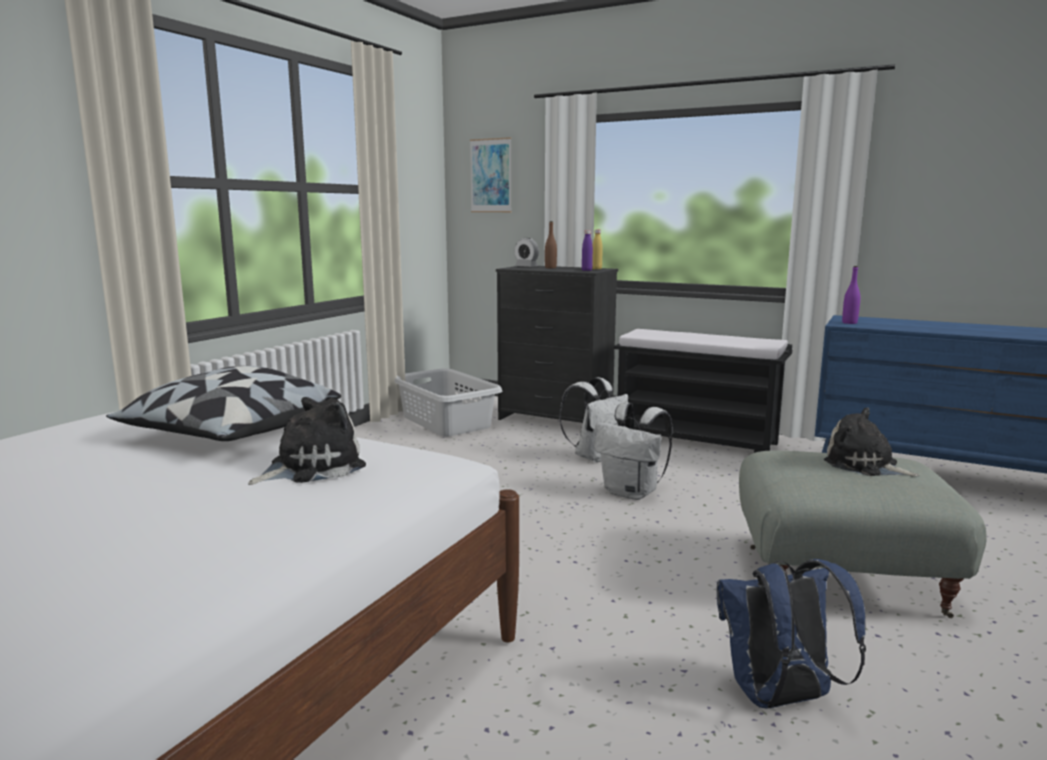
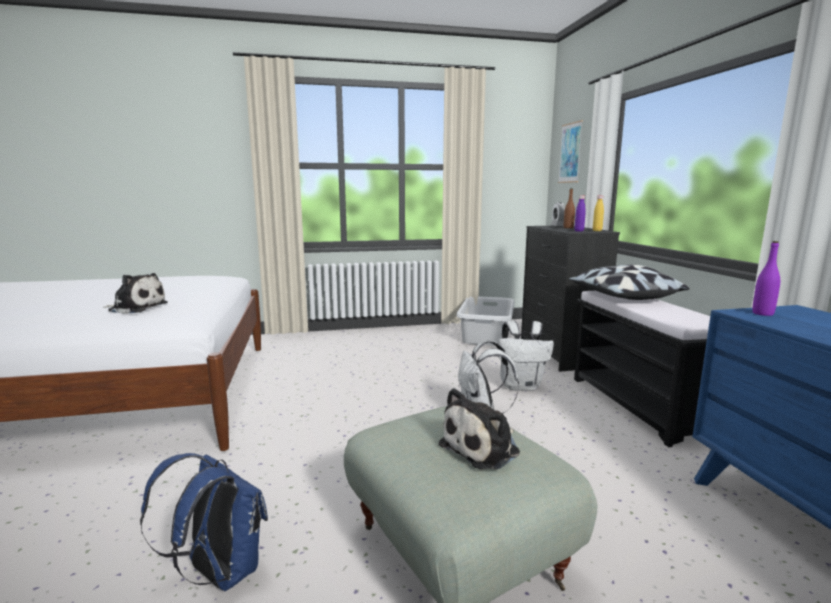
camera: 50 degrees right, 0 degrees up
pillow [106,366,341,441] -> pillow moved to [569,265,690,300]
plush toy [824,408,919,477] -> plush toy turned 135 degrees counterclockwise [438,388,520,470]

